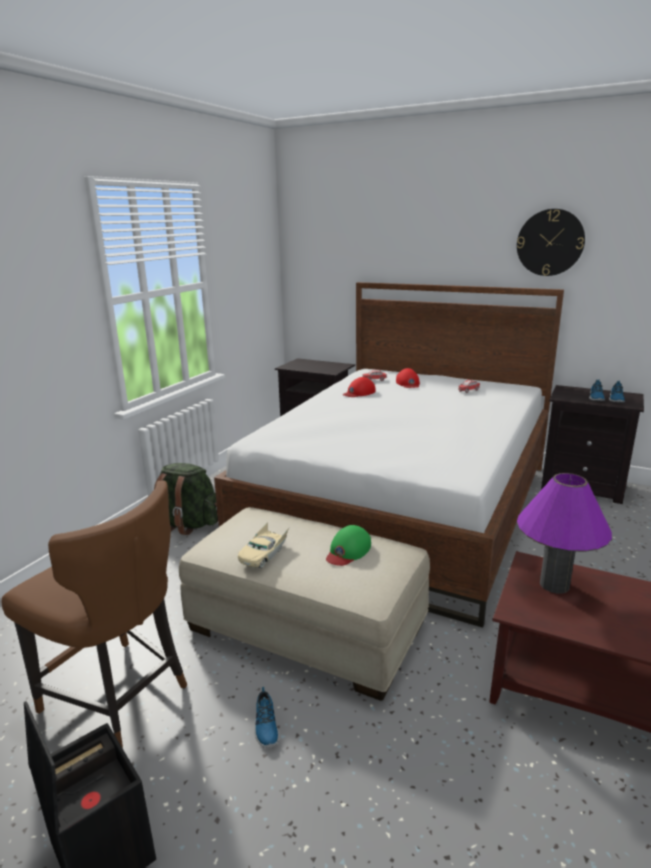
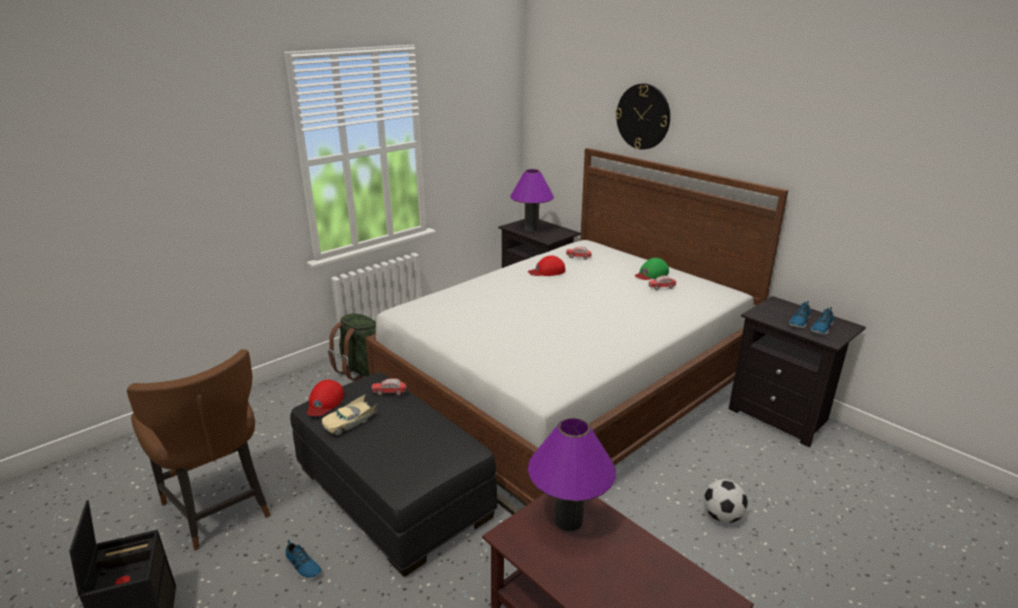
camera: 20 degrees right, 5 degrees up
beige ottoman [179,507,430,701] -> black ottoman [290,373,498,577]
shoe [254,687,279,748] -> shoe turned 60 degrees counterclockwise [285,540,322,580]
green cap [326,525,371,566] -> green cap moved to [635,258,669,280]
red cap [396,368,420,388] -> red cap moved to [307,380,344,416]
wall clock [517,209,585,276] -> wall clock moved to [615,84,670,150]
none -> toy car [372,378,407,396]
none -> purple table lamp [510,169,554,232]
none -> football [703,479,748,523]

